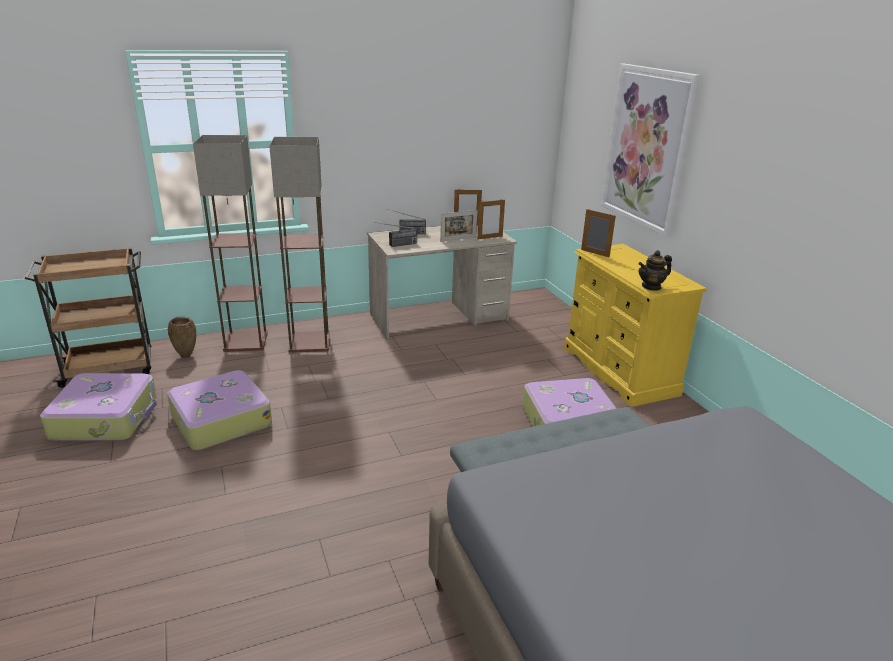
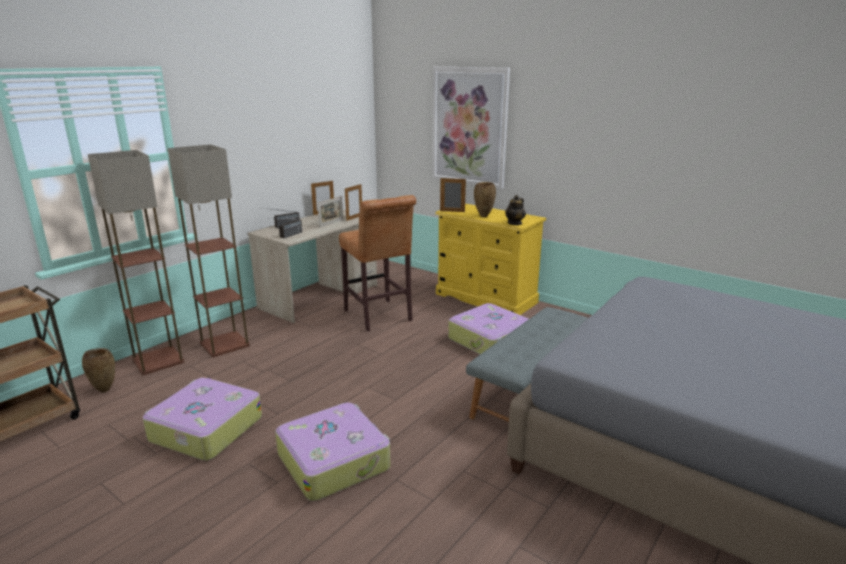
camera: 30 degrees left, 5 degrees down
suitcase [40,373,157,441] -> suitcase moved to [275,403,390,501]
none -> brown stool [339,195,416,332]
none -> brown vase [474,182,496,217]

